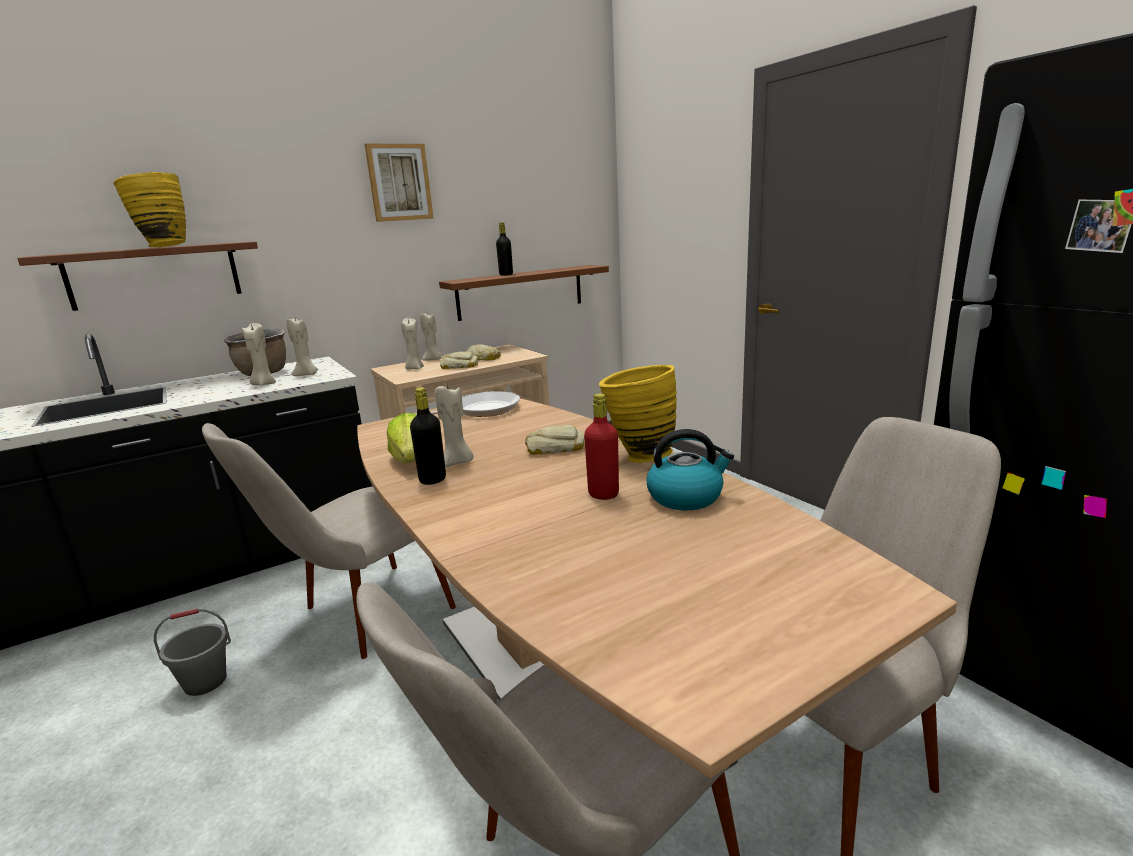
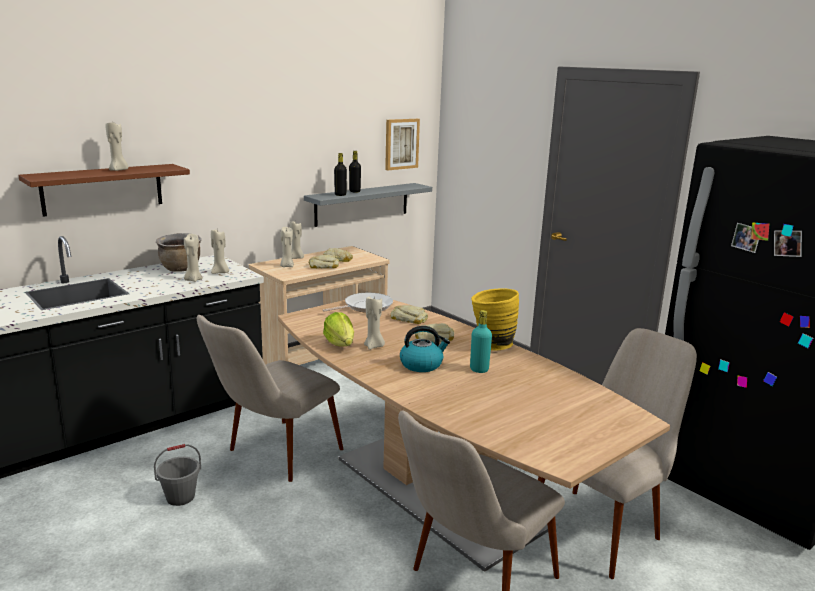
camera: 10 degrees left, 0 degrees up
yellow vase [113,172,186,247] -> beige candle [105,122,129,171]
picture [365,144,433,222] -> picture moved to [385,119,420,170]
black bottle [410,388,446,485] -> black bottle moved to [334,153,347,196]
brown shelf [439,265,609,321] -> grey shelf [304,183,432,227]
red bottle [584,393,619,500] -> turquoise bottle [470,310,492,373]
kettle [647,429,734,510] -> kettle moved to [400,326,450,372]
none -> bread [391,305,428,324]

